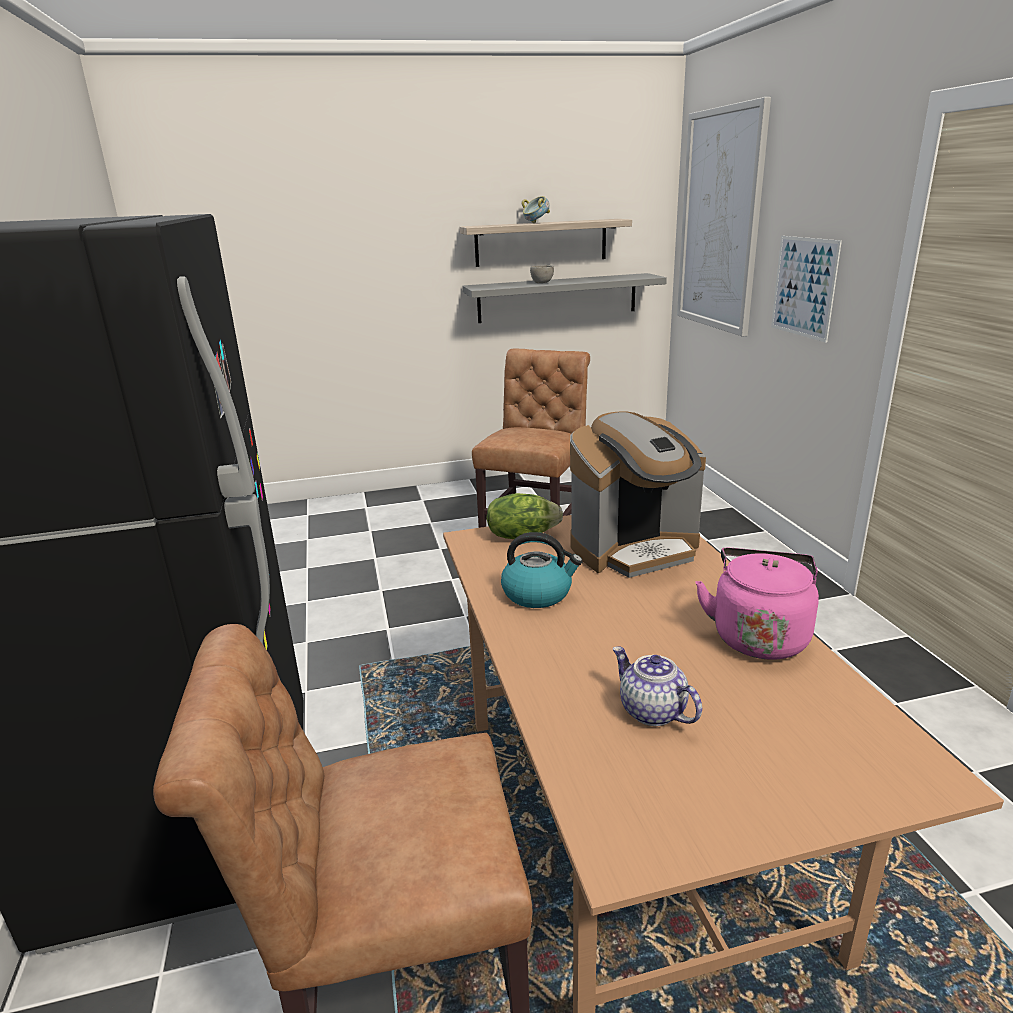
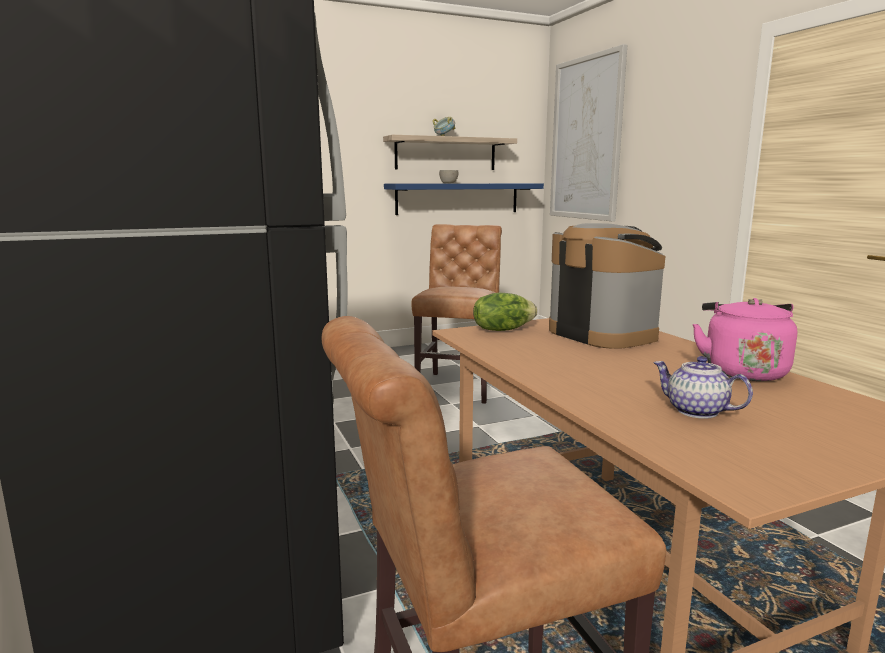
camera: 10 degrees left, 10 degrees down
grey shelf [462,273,667,323] -> blue shelf [384,183,544,215]
kettle [501,532,583,608] -> none
coffee machine [570,411,706,578] -> coffee machine turned 90 degrees counterclockwise [549,223,665,349]
picture [771,236,842,343] -> none

